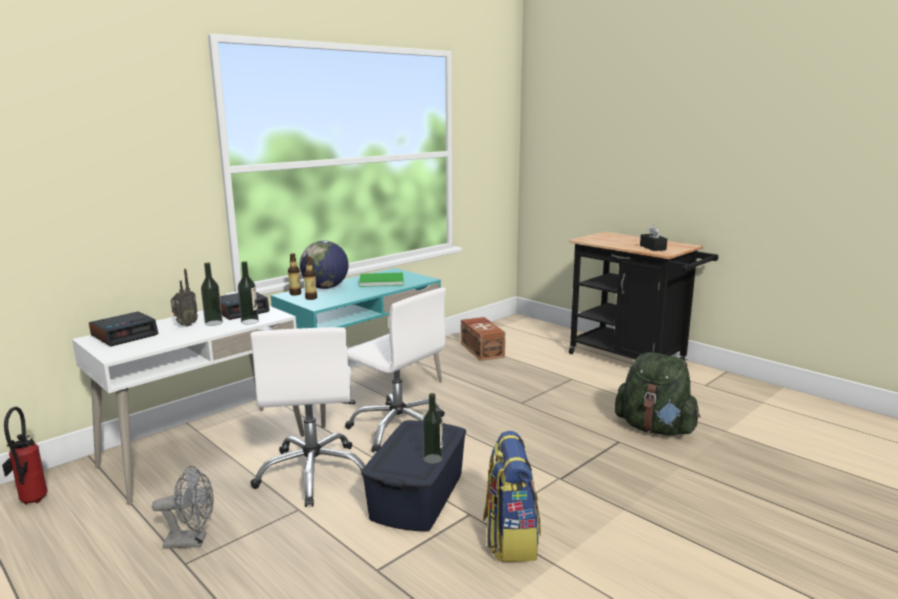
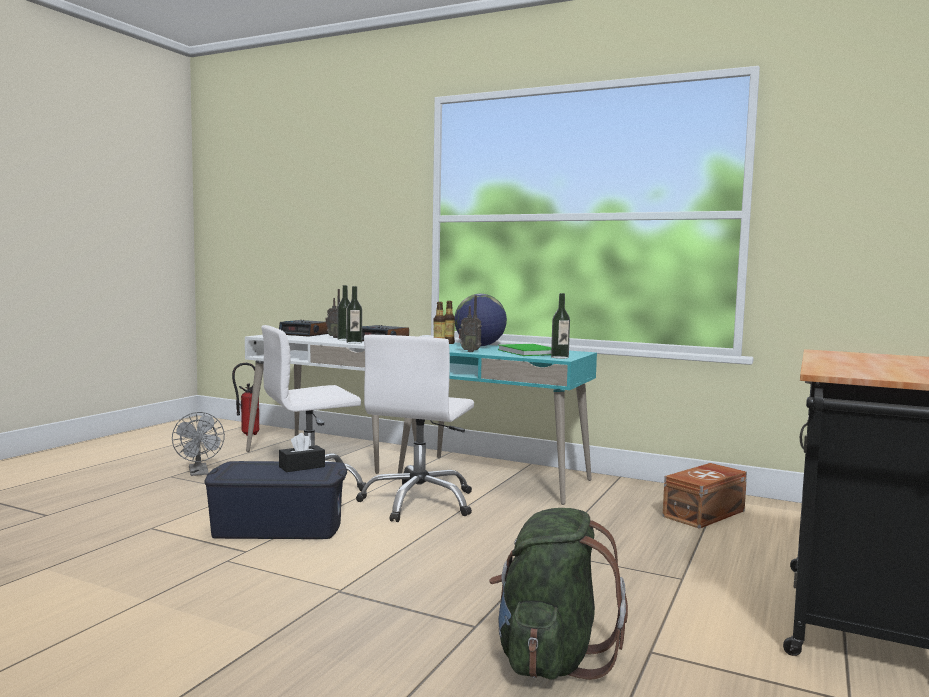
camera: 70 degrees right, 10 degrees down
bottle [423,393,443,464] -> bottle moved to [551,293,570,359]
backpack [483,431,541,562] -> none
black tissue box [640,225,667,251] -> black tissue box moved to [279,433,325,472]
none -> radio [459,295,482,352]

